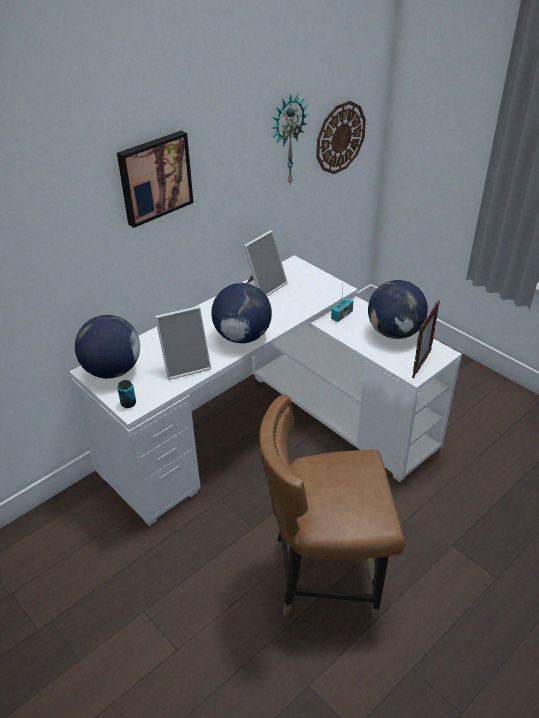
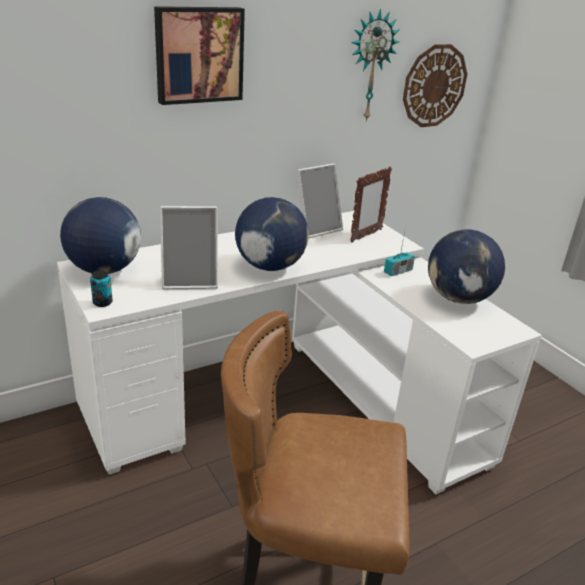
camera: 10 degrees right, 10 degrees down
picture frame [412,300,440,378] -> picture frame moved to [350,166,392,243]

